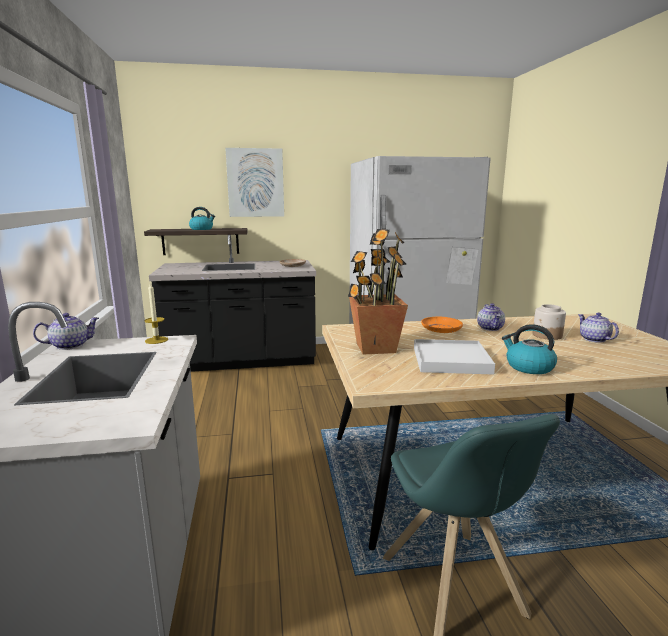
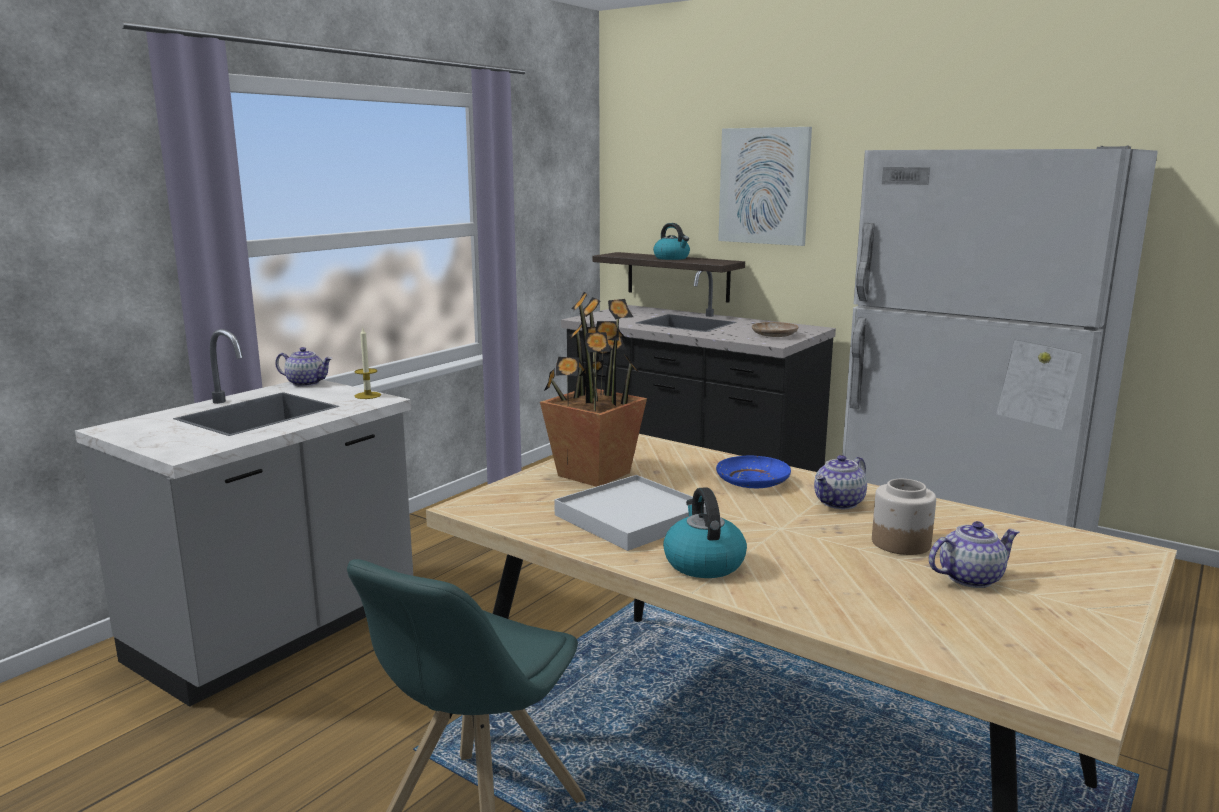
camera: 45 degrees right, 0 degrees up
orange plate [421,317,463,333] -> blue plate [716,456,791,488]
teapot [578,313,619,343] -> teapot turned 45 degrees clockwise [929,521,1019,588]

